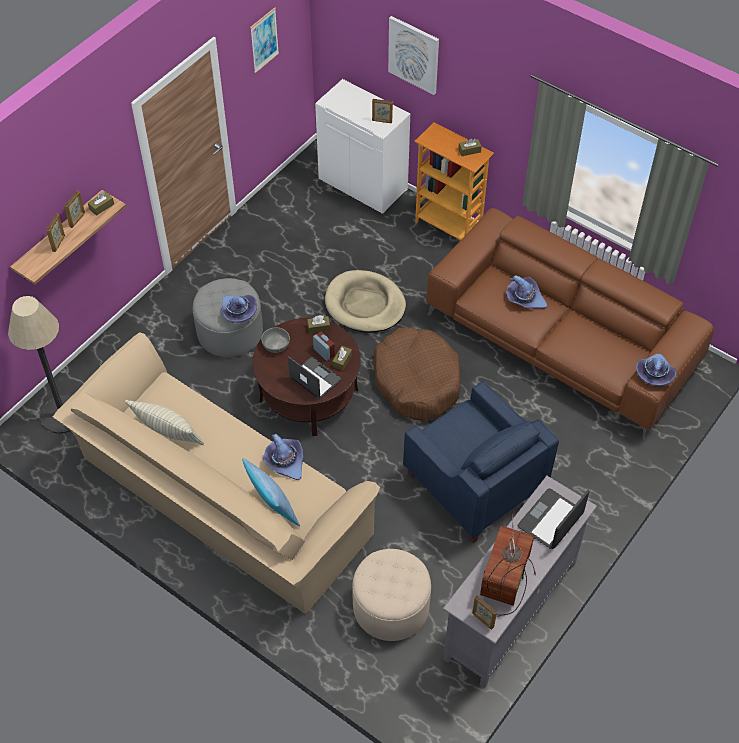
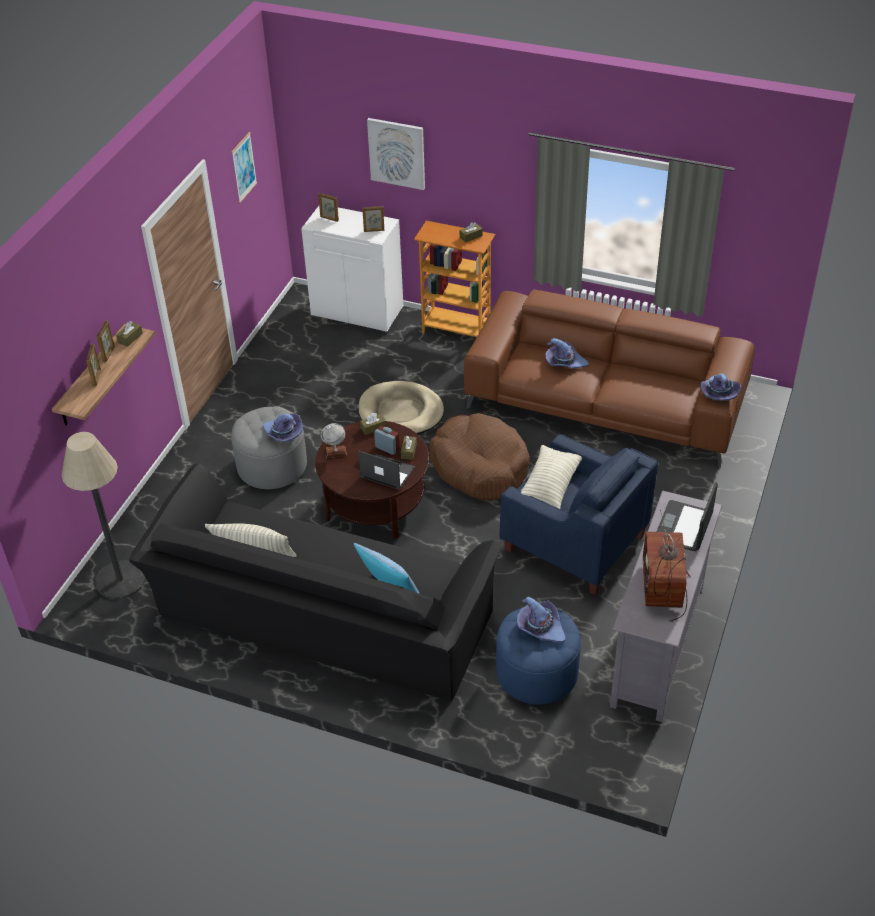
camera: 15 degrees left, 10 degrees down
beige sofa [53,332,380,614] -> black sofa [129,464,500,701]
grey bowl [261,327,290,353] -> globe [321,423,347,459]
purple hat [263,434,303,480] -> purple hat moved to [517,597,566,642]
beige ottoman [352,549,431,641] -> blue ottoman [496,607,581,705]
picture frame [472,595,497,630] -> picture frame moved to [318,193,339,222]
none -> pillow [521,445,582,509]

